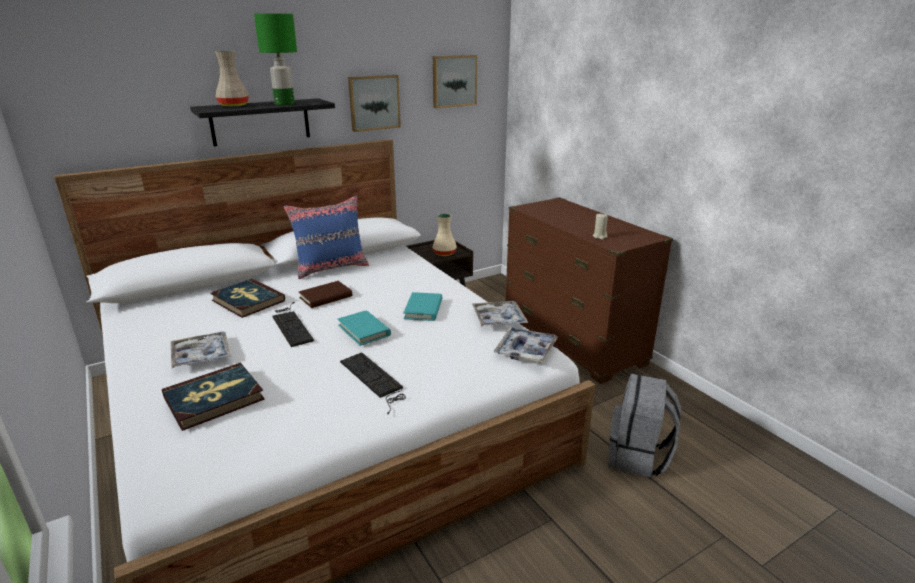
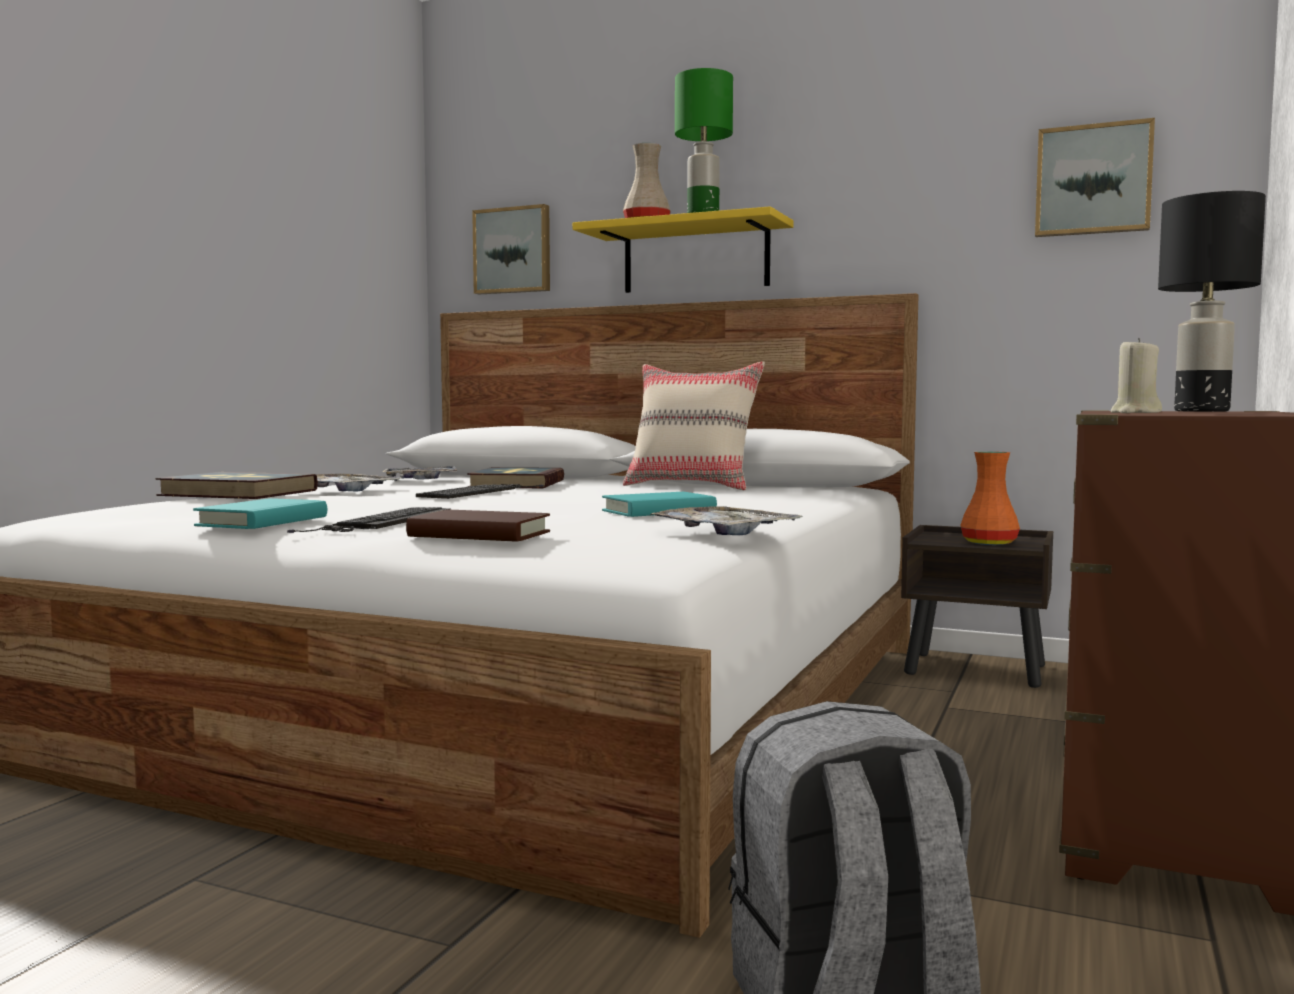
camera: 55 degrees right, 20 degrees down
black shelf [190,98,335,147] -> yellow shelf [572,206,793,293]
blue pillow [284,195,369,279] -> beige pillow [623,362,765,490]
brown book [299,281,352,308] -> brown book moved to [406,510,550,541]
turquoise book [338,310,391,346] -> turquoise book moved to [193,498,327,529]
picture [348,75,401,132] -> picture moved to [472,204,550,294]
beige vase [432,214,457,256] -> orange vase [960,451,1020,545]
tray [494,327,558,363] -> tray moved to [383,466,457,480]
none -> black table lamp [1158,191,1266,412]

